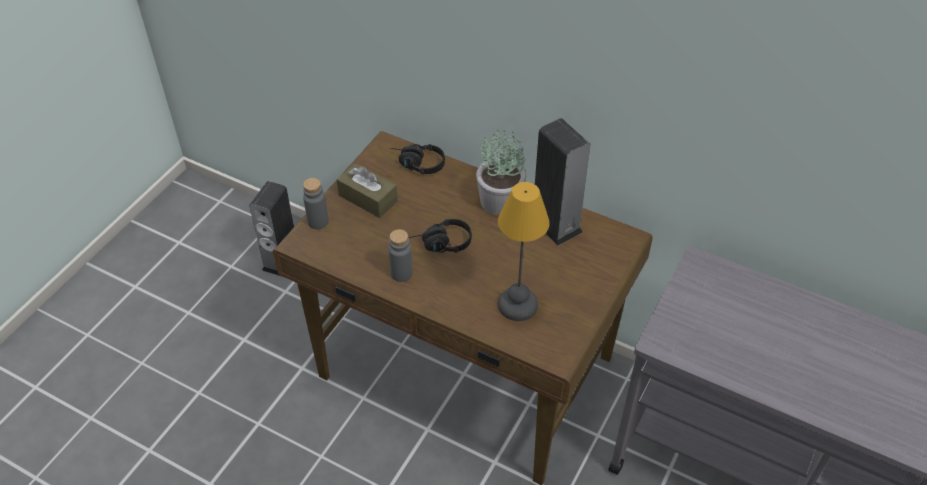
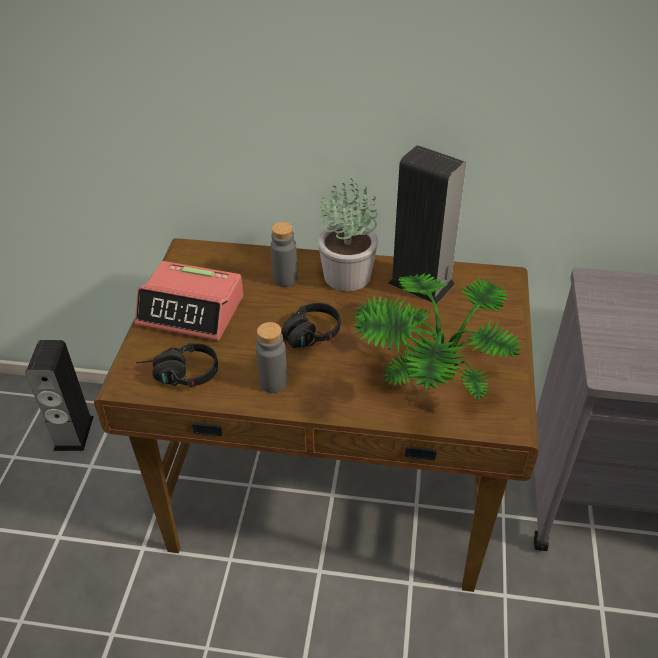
camera: 20 degrees left, 5 degrees down
grey bottle [303,178,329,229] -> grey bottle moved to [271,222,298,287]
brown tissue box [337,163,398,218] -> alarm clock [135,261,243,341]
black headphones [391,144,445,174] -> black headphones moved to [136,343,218,387]
table lamp [498,182,550,321] -> potted plant [352,273,522,400]

